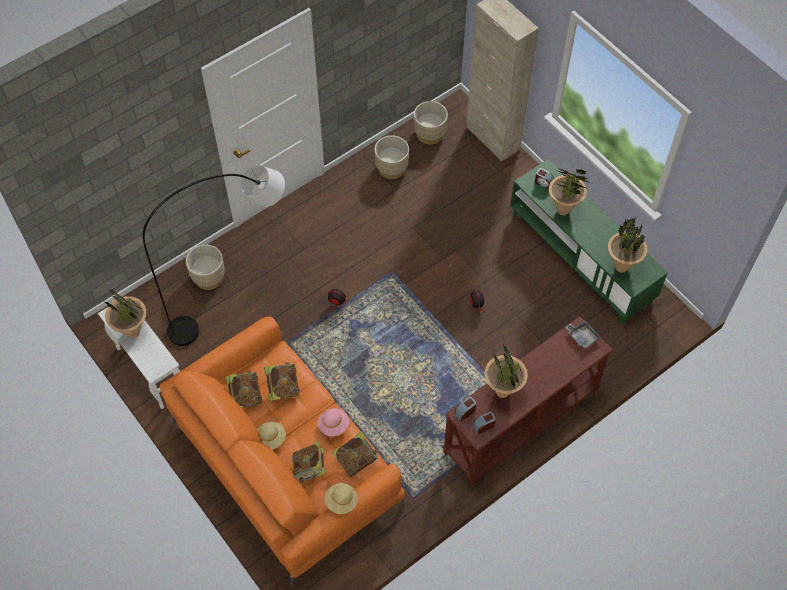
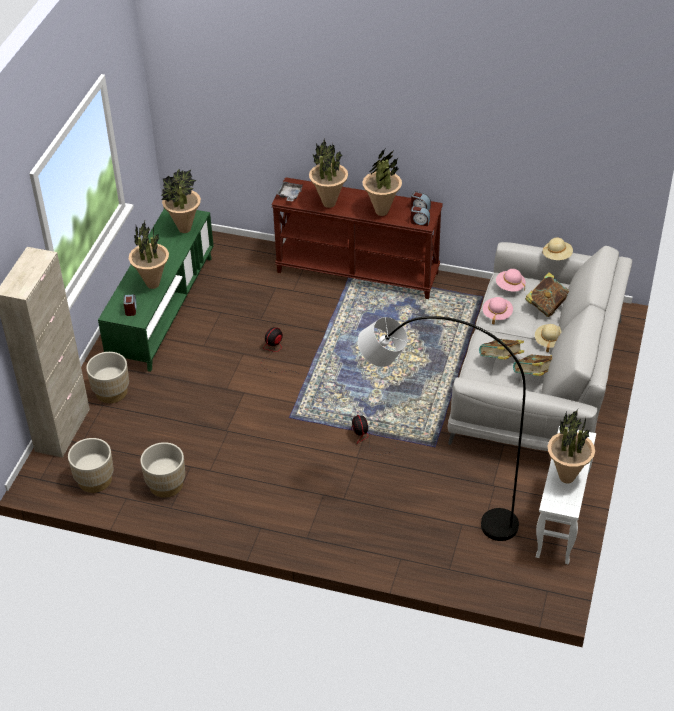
camera: 125 degrees left, 15 degrees down
orange sofa [160,317,405,587] -> grey sofa [448,242,632,472]
beige planter [186,244,225,290] -> beige planter moved to [86,352,129,403]
book [331,431,378,477] -> pink hat [496,269,526,292]
none -> potted plant [309,139,348,208]

